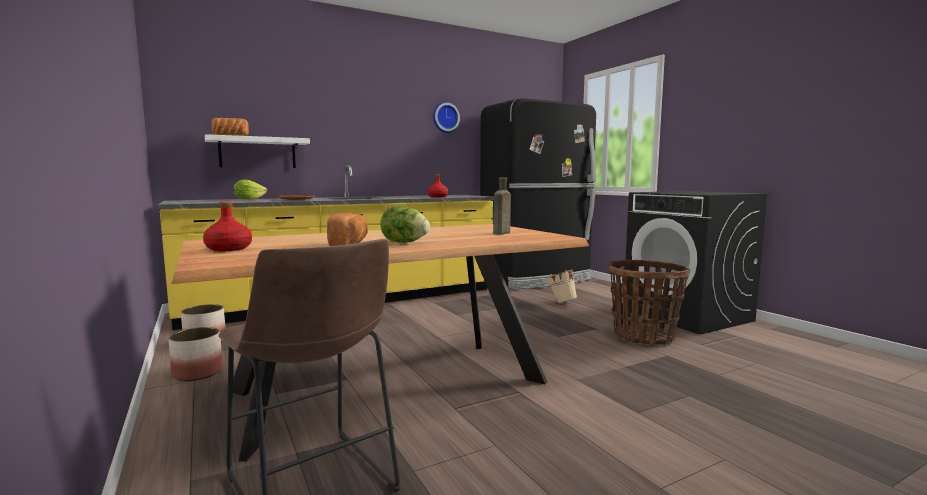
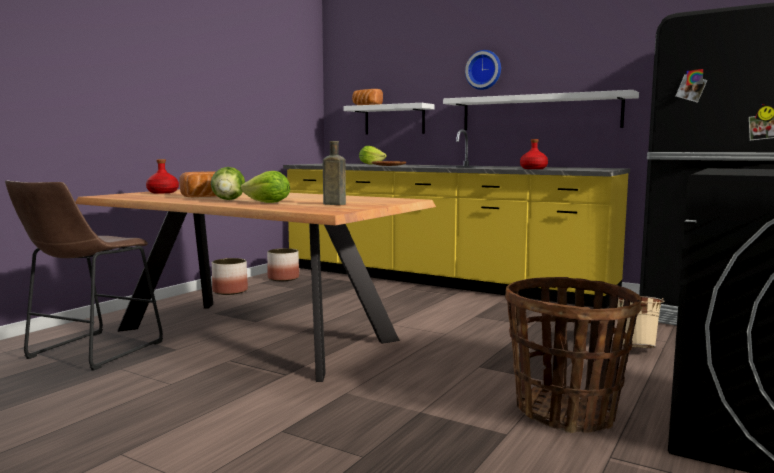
camera: 60 degrees right, 0 degrees up
wall clock [433,102,460,133] -> wall clock moved to [465,50,501,90]
none -> lettuce [241,171,290,203]
none -> white shelf [443,90,639,130]

